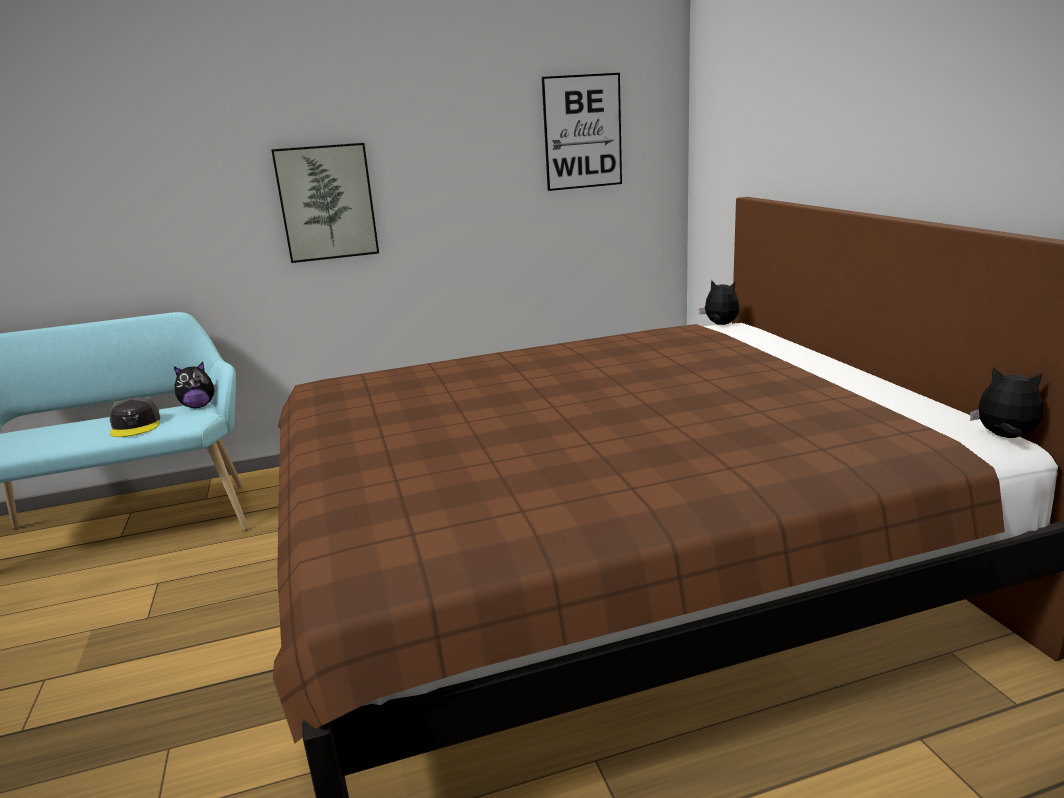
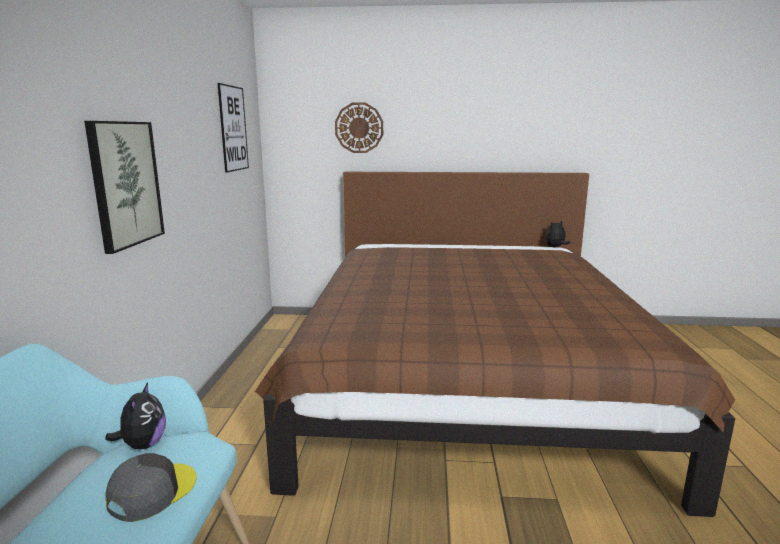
camera: 70 degrees left, 5 degrees down
grey cap [110,397,160,437] -> grey cap turned 60 degrees counterclockwise [105,453,197,522]
plush toy [699,280,740,325] -> none
none -> wall clock [335,102,383,153]

